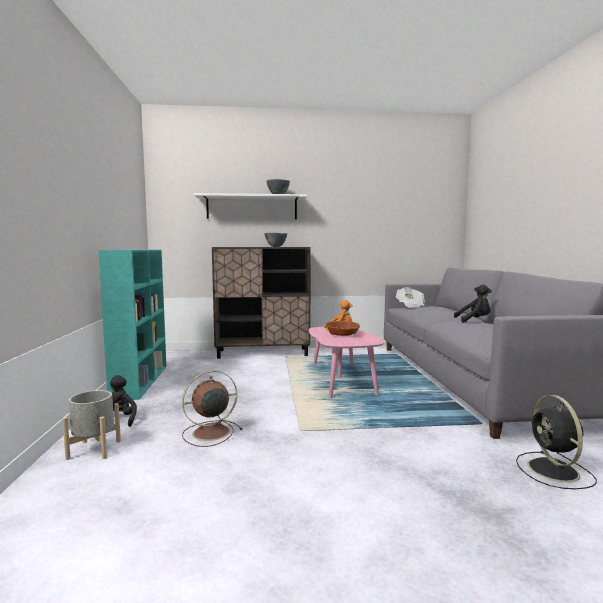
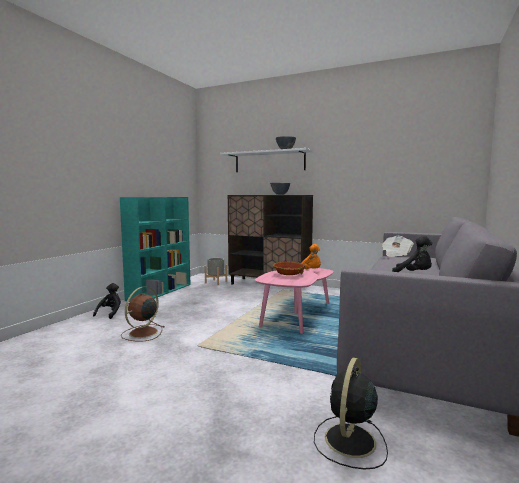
camera: 30 degrees right, 0 degrees up
grey planter [62,390,121,460] -> grey planter moved to [204,258,227,285]
brown fan [182,371,242,447] -> brown fan turned 60 degrees counterclockwise [121,287,165,341]

